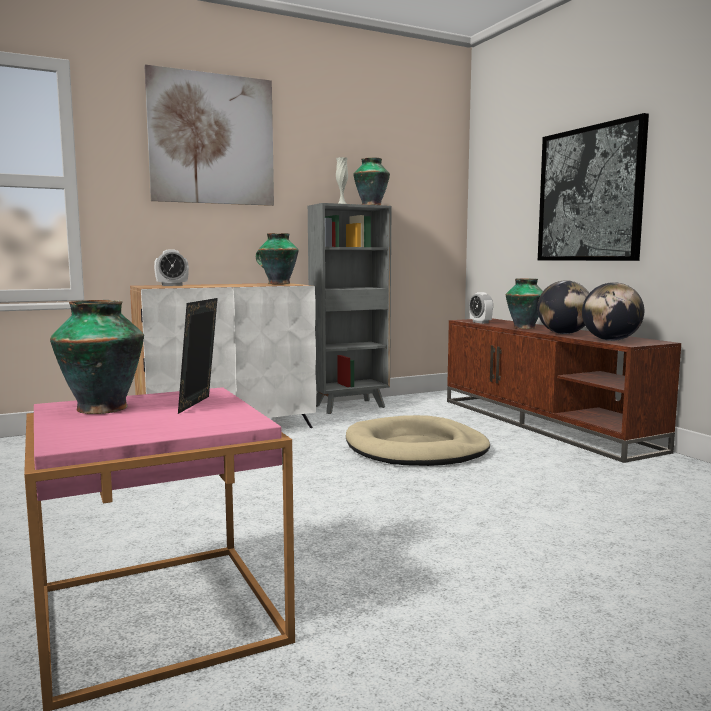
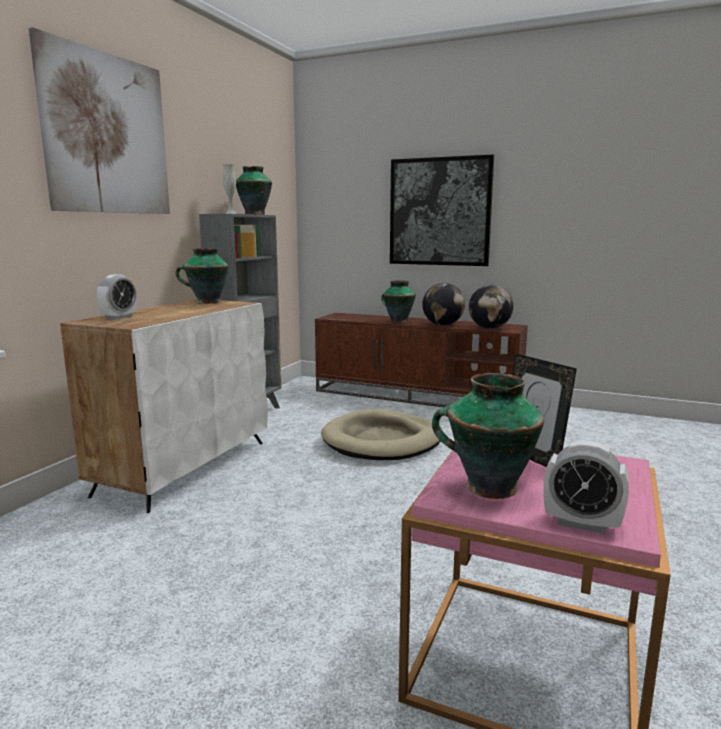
camera: 40 degrees left, 5 degrees up
alarm clock [469,292,493,324] -> alarm clock moved to [543,440,629,534]

